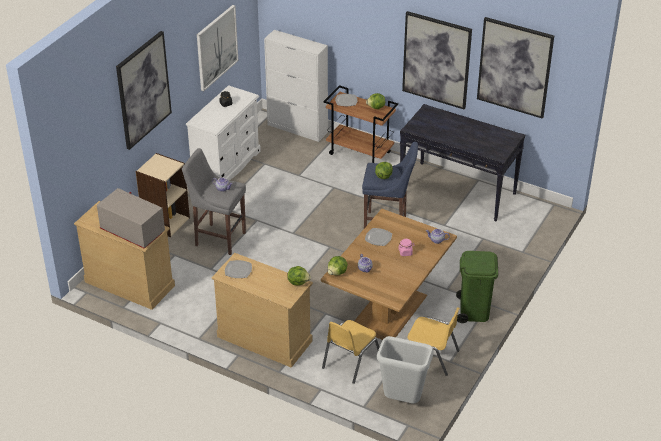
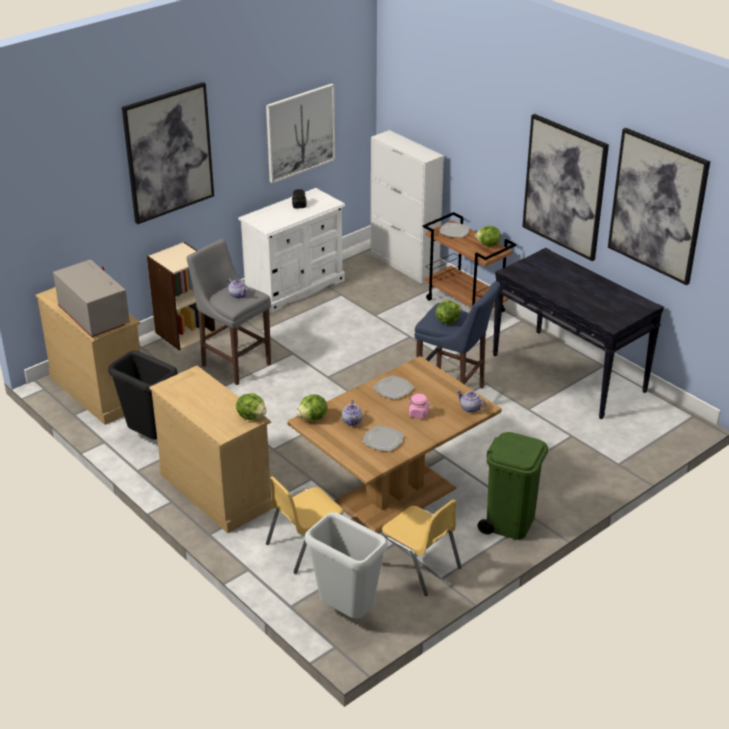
camera: 20 degrees right, 5 degrees down
plate [225,260,252,278] -> plate moved to [362,426,404,452]
none -> black trash can [108,350,178,439]

